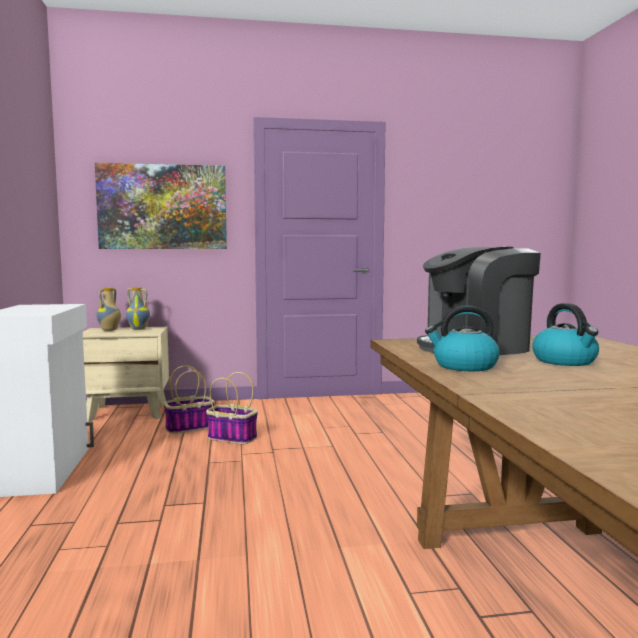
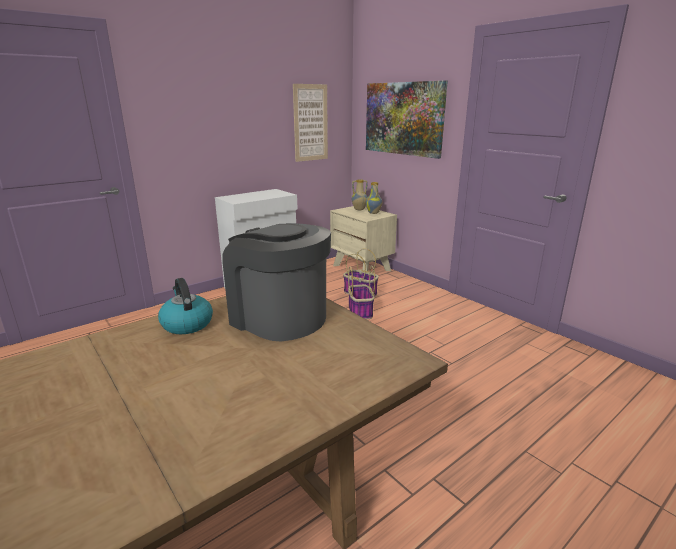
camera: 60 degrees right, 15 degrees up
kettle [532,303,599,366] -> none
none -> picture [293,84,328,162]

